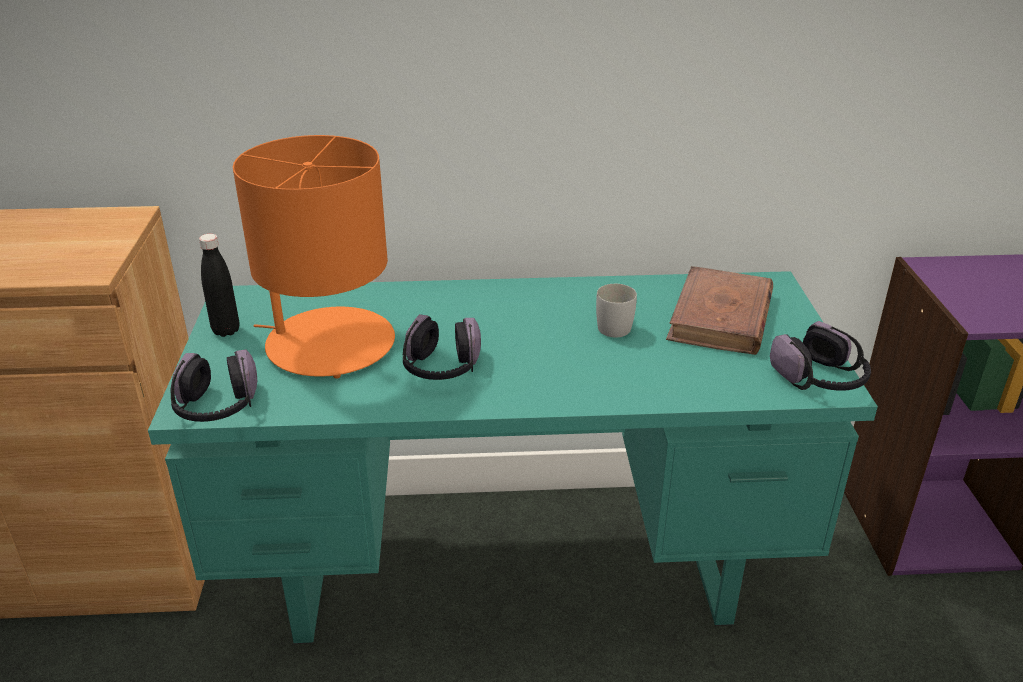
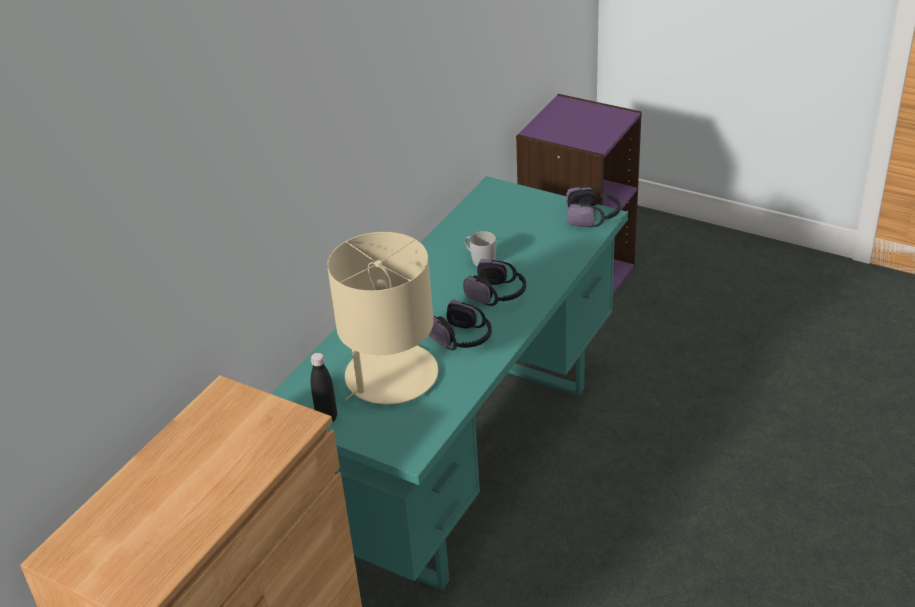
camera: 55 degrees left, 5 degrees up
headphones [171,350,257,422] -> headphones moved to [463,259,526,306]
orange table lamp [233,135,395,379] -> beige table lamp [327,232,438,404]
brown book [666,266,773,355] -> none

